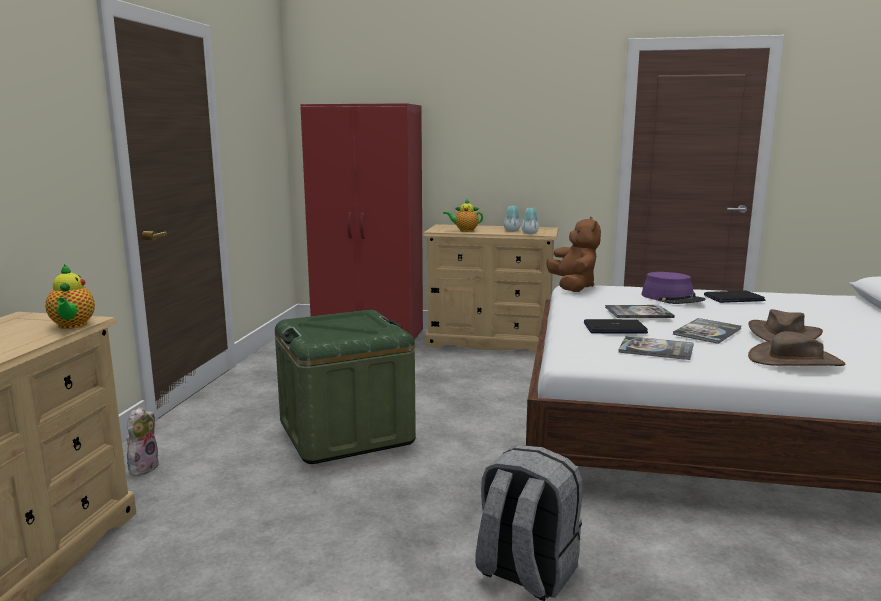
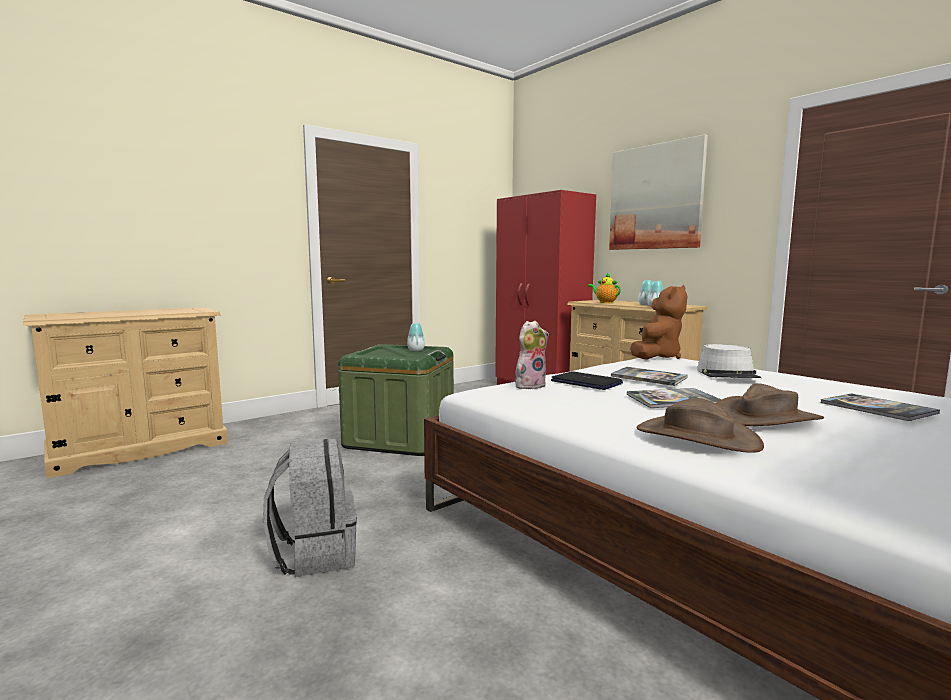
camera: 40 degrees right, 5 degrees down
teapot [45,264,95,329] -> none
plush toy [126,407,159,476] -> plush toy moved to [515,321,549,389]
book [618,336,694,360] -> book moved to [821,394,940,421]
purple hat [641,272,706,304] -> grey hat [697,344,761,378]
laptop [704,291,765,303] -> none
none -> vase [407,323,425,351]
none -> picture [609,134,708,250]

